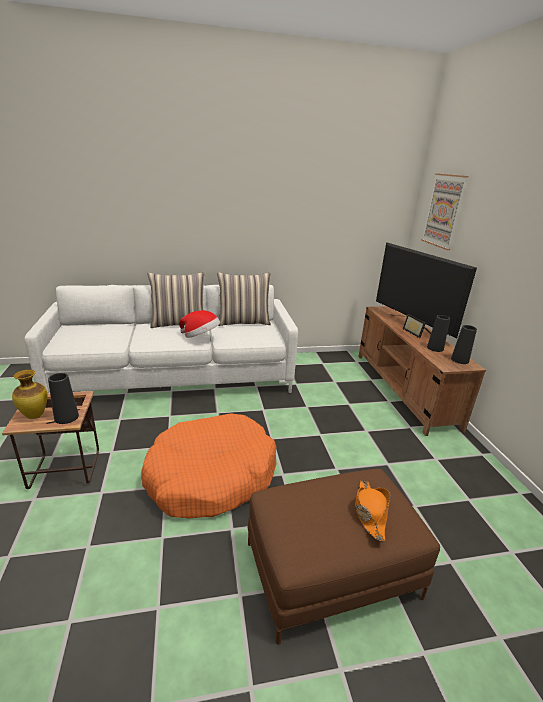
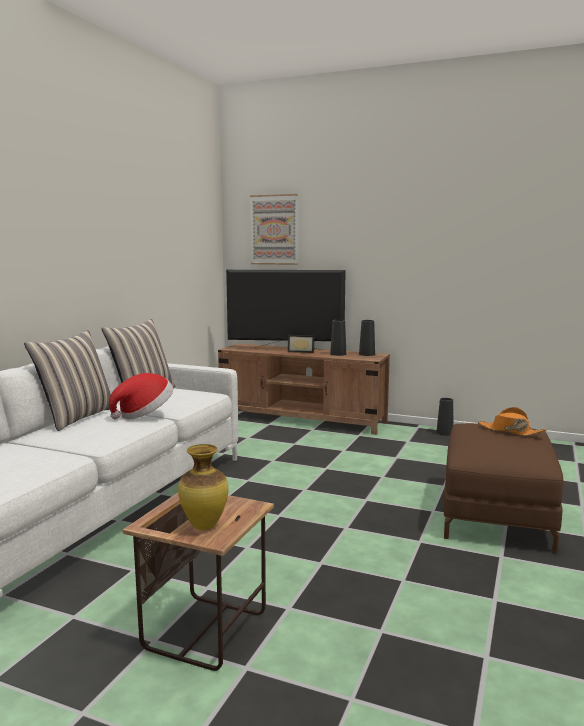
camera: 55 degrees left, 15 degrees down
black vase [48,373,79,424] -> black vase moved to [436,398,453,436]
orange dog bed [141,413,277,519] -> none

